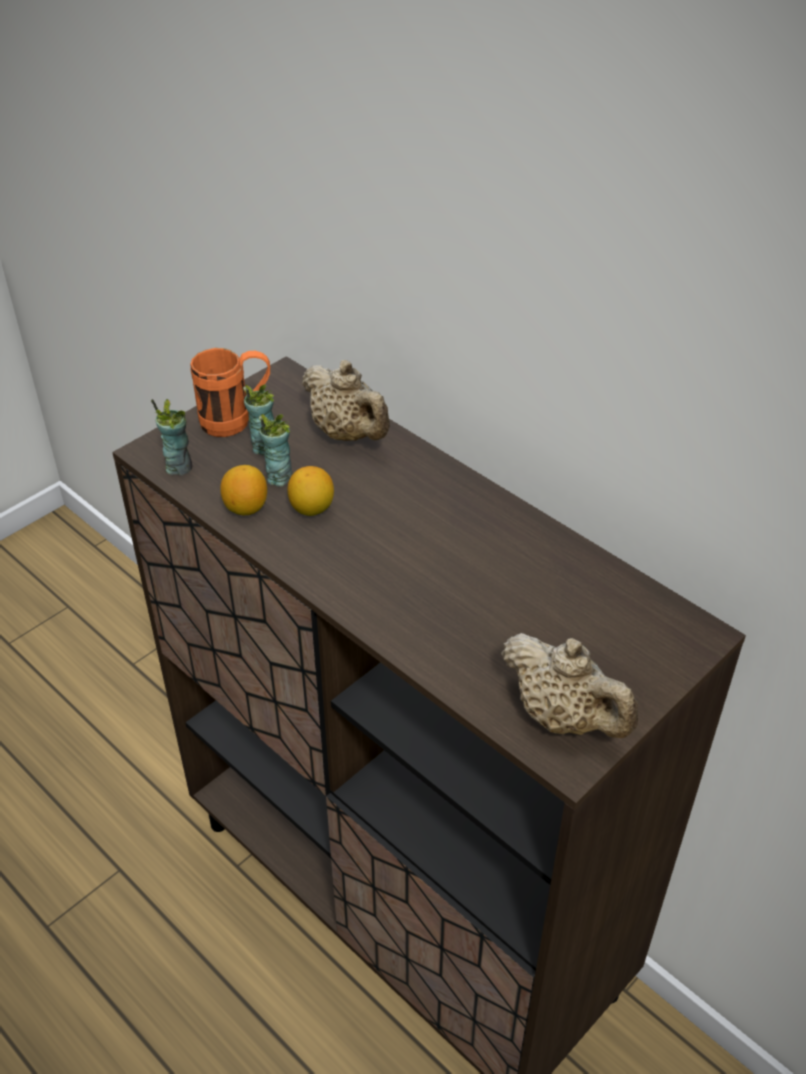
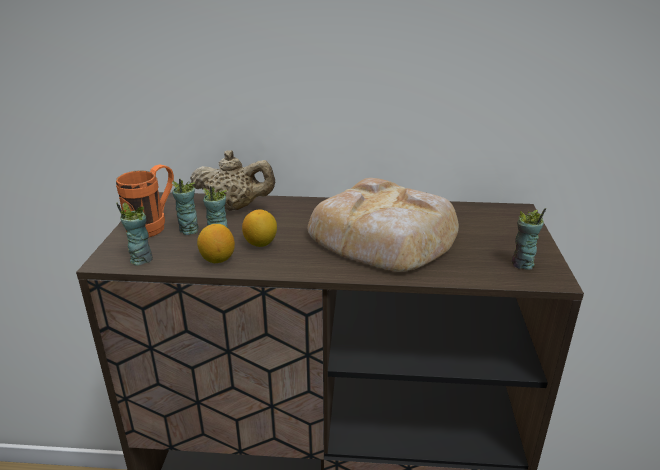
camera: 40 degrees left, 15 degrees down
beige teapot [501,633,638,738] -> cup [512,208,546,270]
none -> bread [308,178,459,272]

